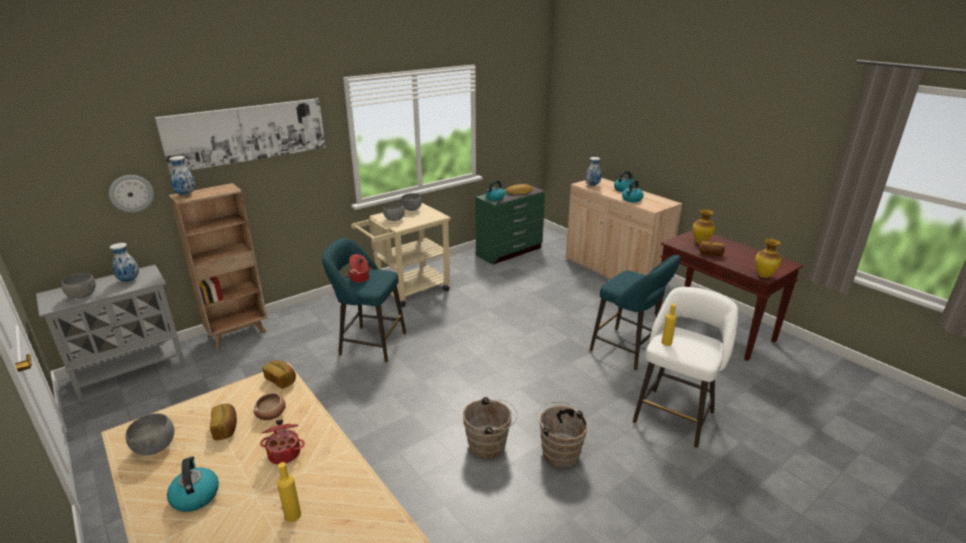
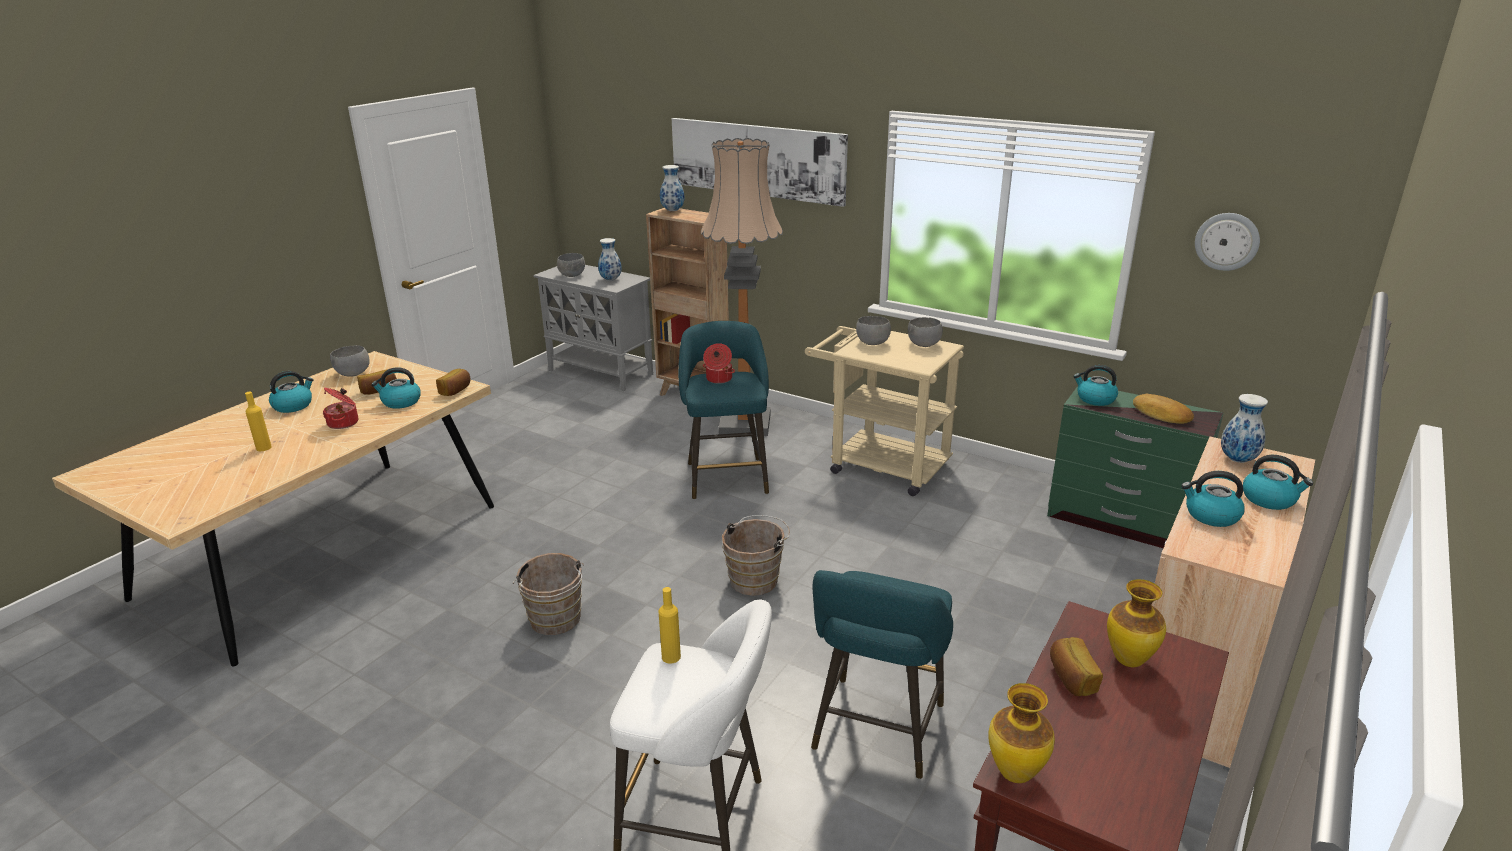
camera: 70 degrees right, 0 degrees up
wall clock [109,175,154,213] -> wall clock moved to [1195,213,1260,271]
bowl [254,393,286,420] -> kettle [371,367,421,409]
brown bucket [536,402,588,468] -> brown bucket moved to [722,515,790,596]
none -> floor lamp [701,138,783,436]

